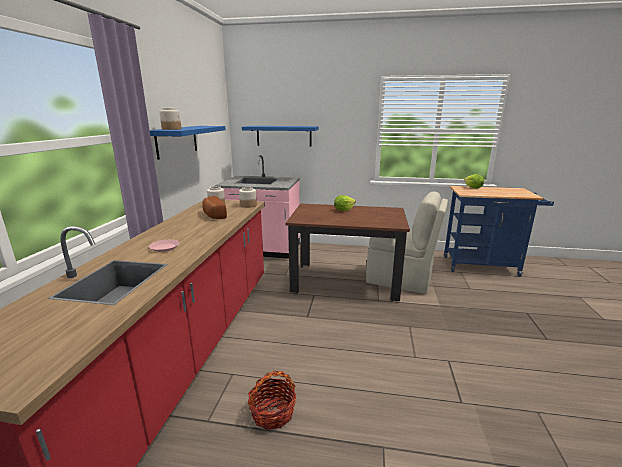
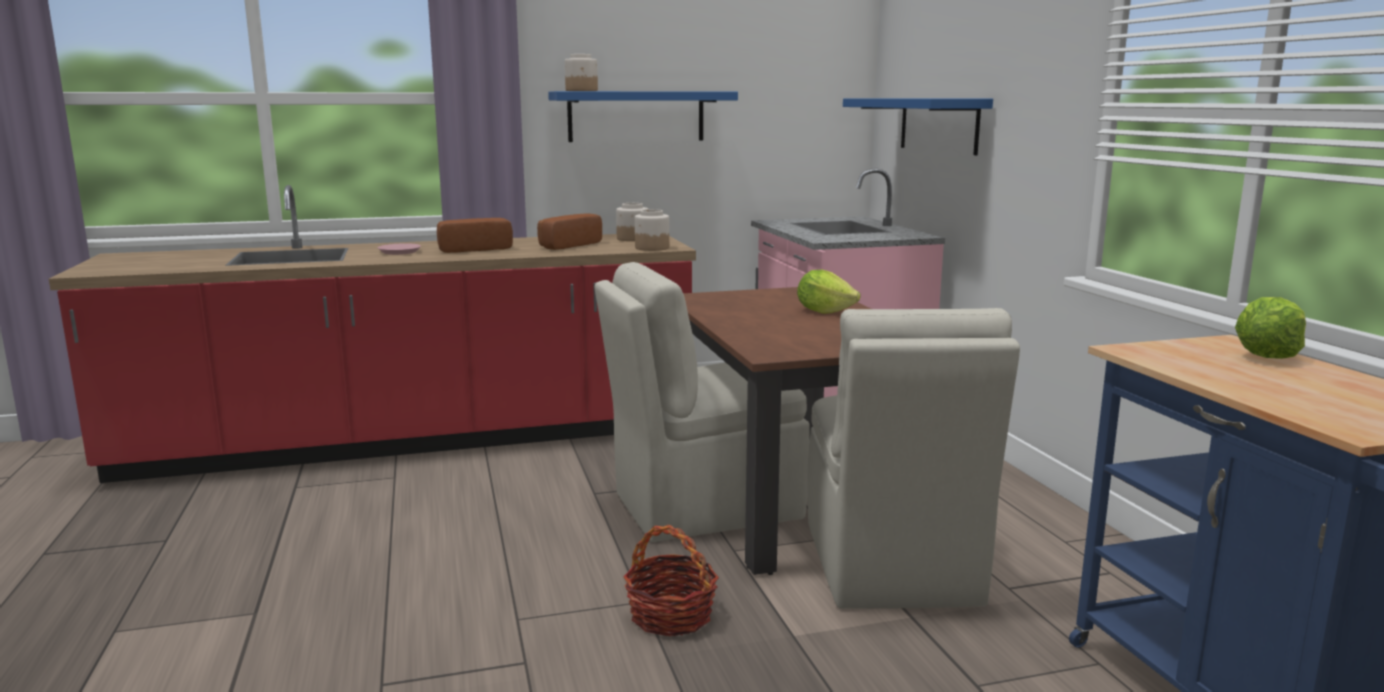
camera: 65 degrees right, 5 degrees down
basket [248,371,296,430] -> basket moved to [623,524,719,636]
none -> bread [437,218,513,253]
none -> beige chair [594,262,810,542]

